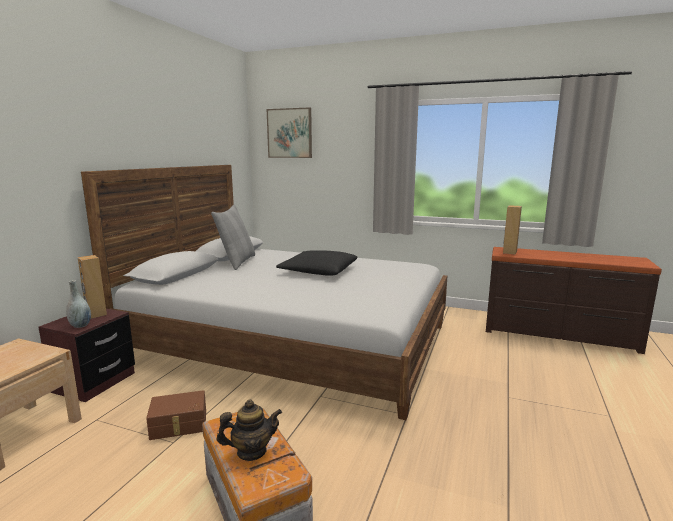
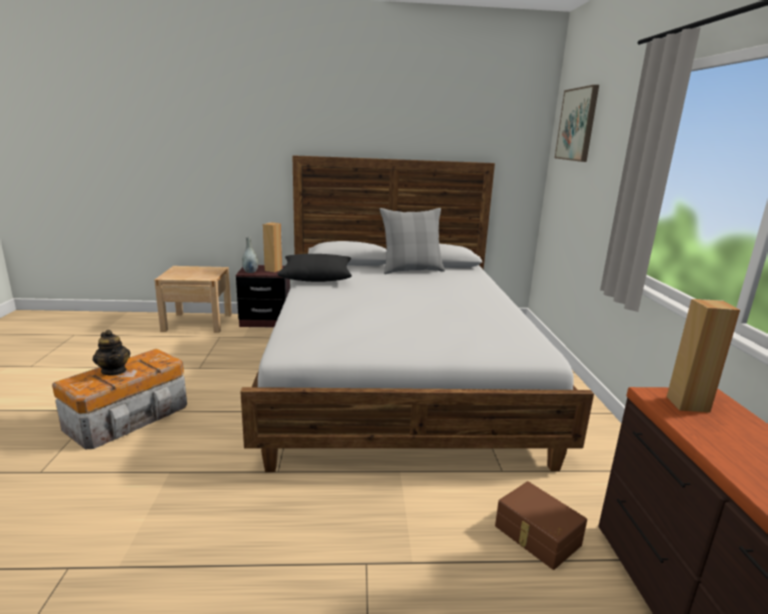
camera: 65 degrees right, 5 degrees up
brown storage box [146,390,206,440] -> brown storage box moved to [495,481,587,570]
black pillow [276,250,357,276] -> black pillow moved to [277,254,352,282]

